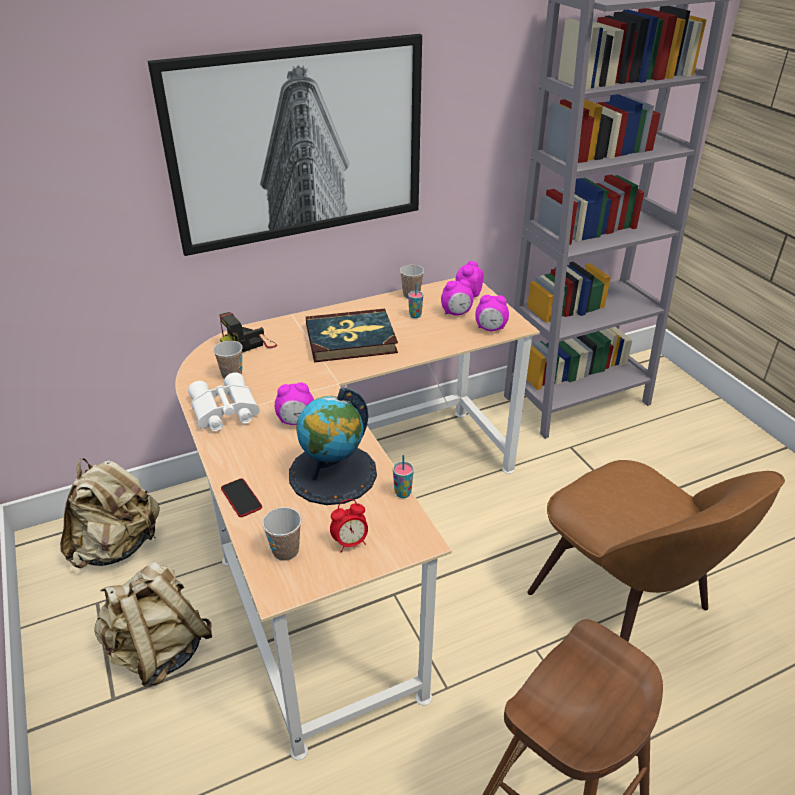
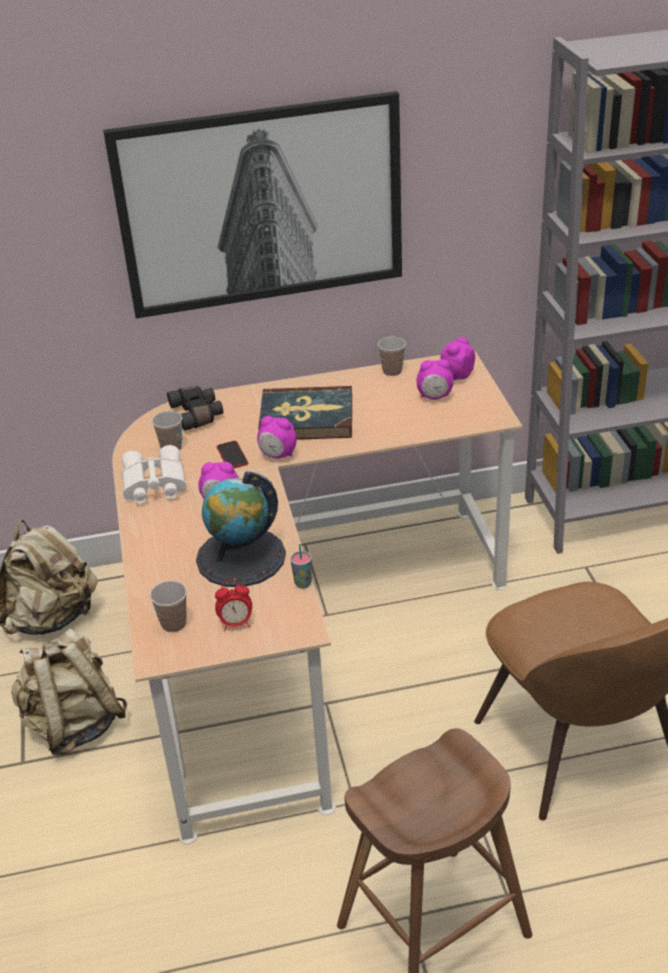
camera: 15 degrees right, 0 degrees up
camera [219,312,277,353] -> black binoculars [167,386,223,431]
phone [221,478,262,517] -> phone moved to [217,441,248,468]
cup [408,283,423,318] -> none
alarm clock [475,295,509,331] -> alarm clock moved to [257,416,297,459]

